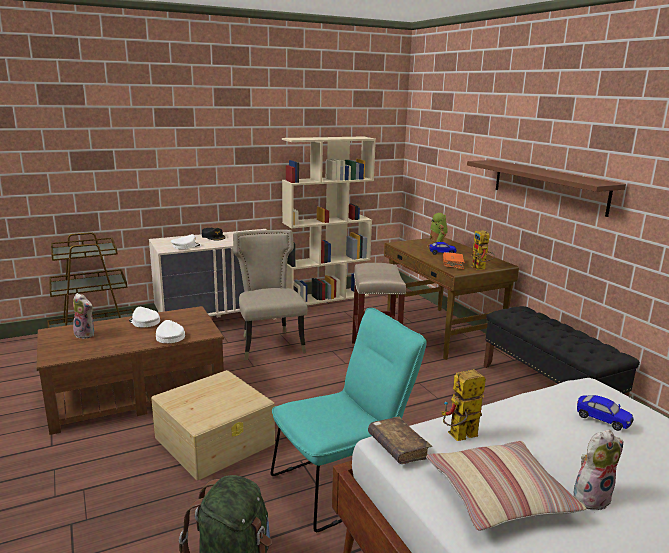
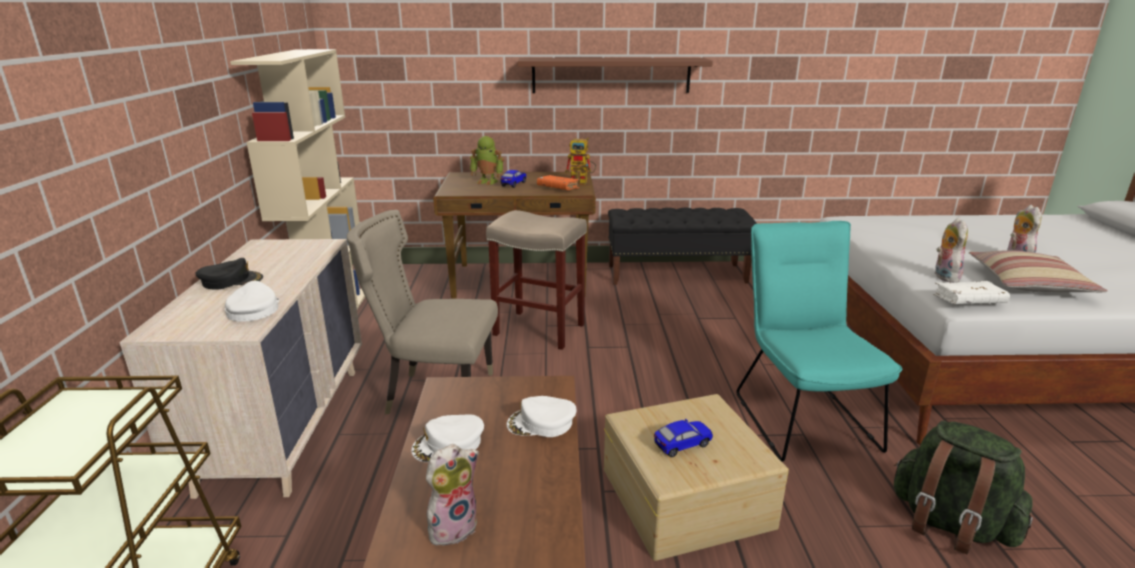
camera: 65 degrees left, 5 degrees up
brown book [368,417,432,464] -> white book [933,281,1010,304]
toy robot [441,369,486,441] -> plush toy [935,218,968,283]
toy car [577,395,634,431] -> toy car moved to [654,419,713,457]

